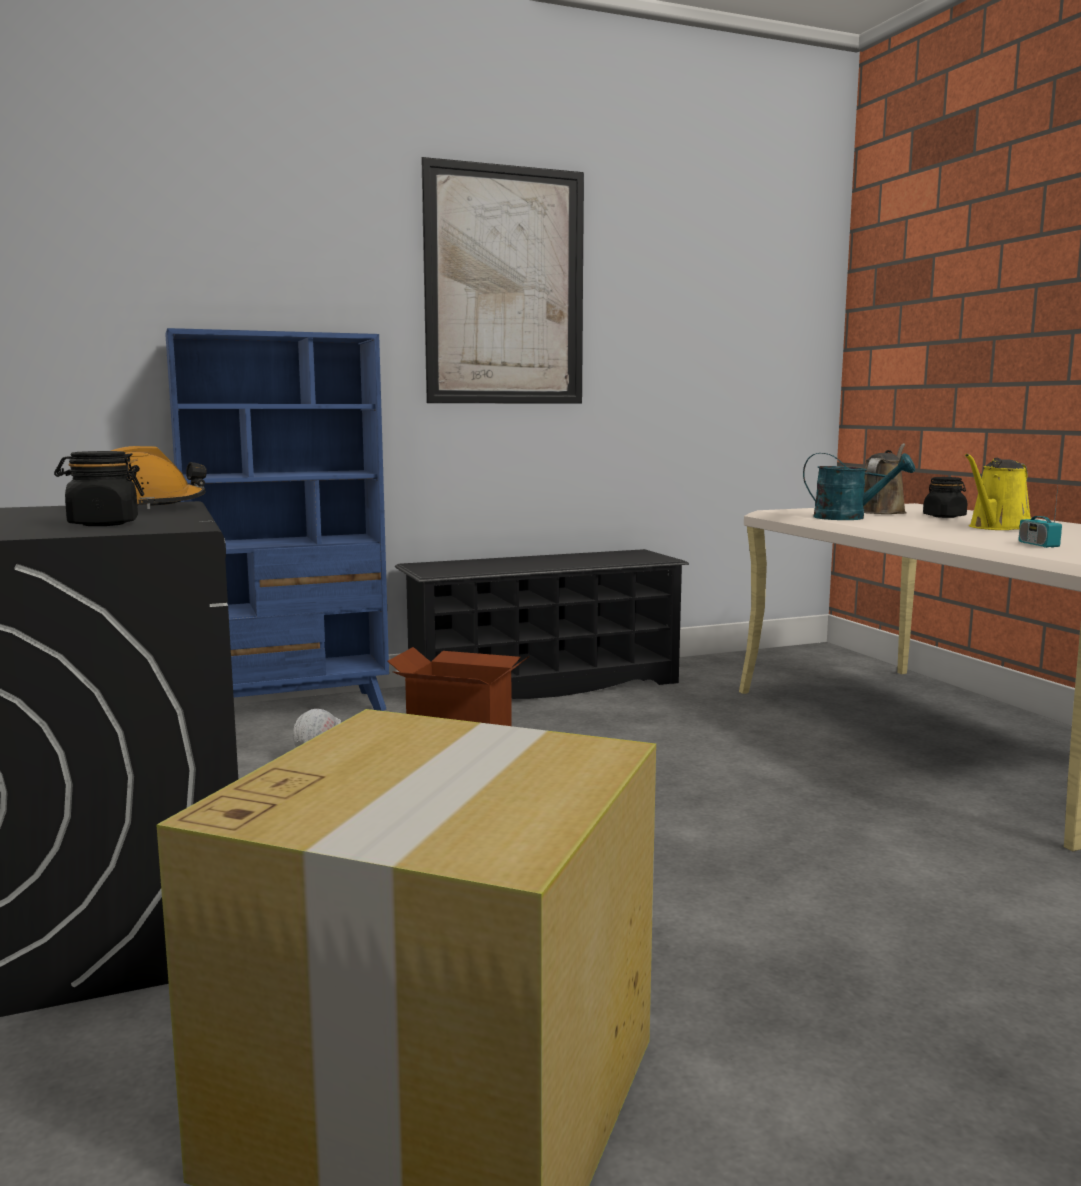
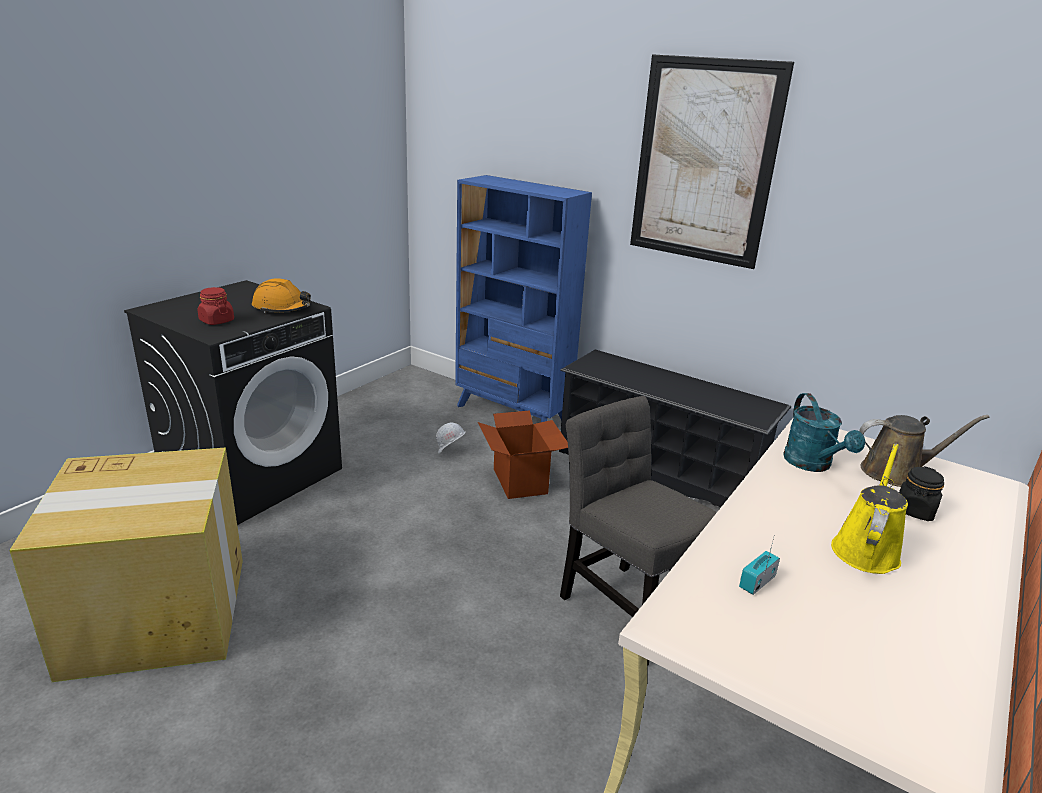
camera: 55 degrees right, 15 degrees up
black jar [54,451,144,526] -> red jar [198,287,234,325]
yellow watering can [965,454,1031,530] -> yellow watering can turned 105 degrees clockwise [831,444,908,574]
none -> grey chair [560,396,717,666]

